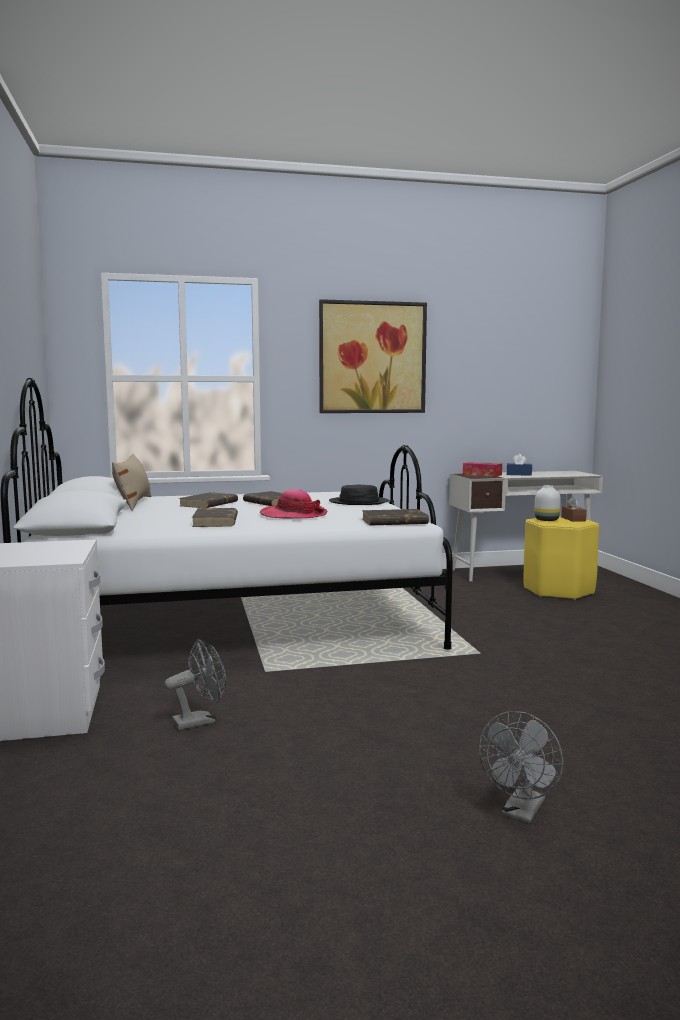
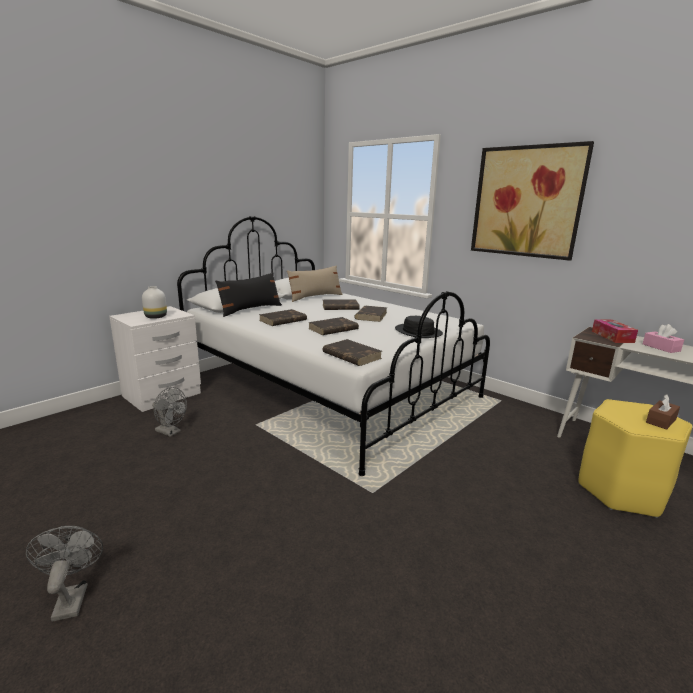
camera: 55 degrees right, 10 degrees up
hat [260,489,328,519] -> brown book [308,317,359,335]
grey fan [479,711,563,823] -> grey fan turned 75 degrees clockwise [26,526,103,622]
blue tissue box [507,454,532,476] -> pink tissue box [643,324,684,353]
white vase [534,485,561,521] -> white vase moved to [142,286,167,319]
none -> black pillow [215,273,282,317]

